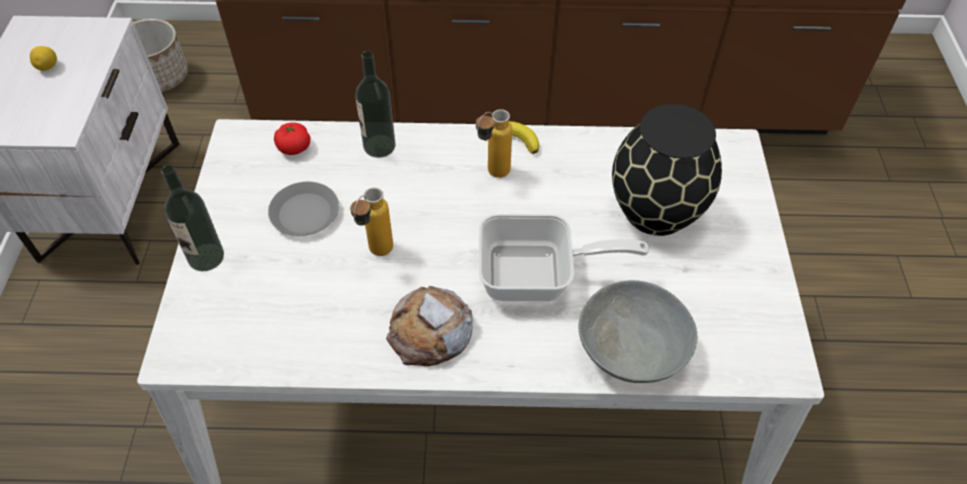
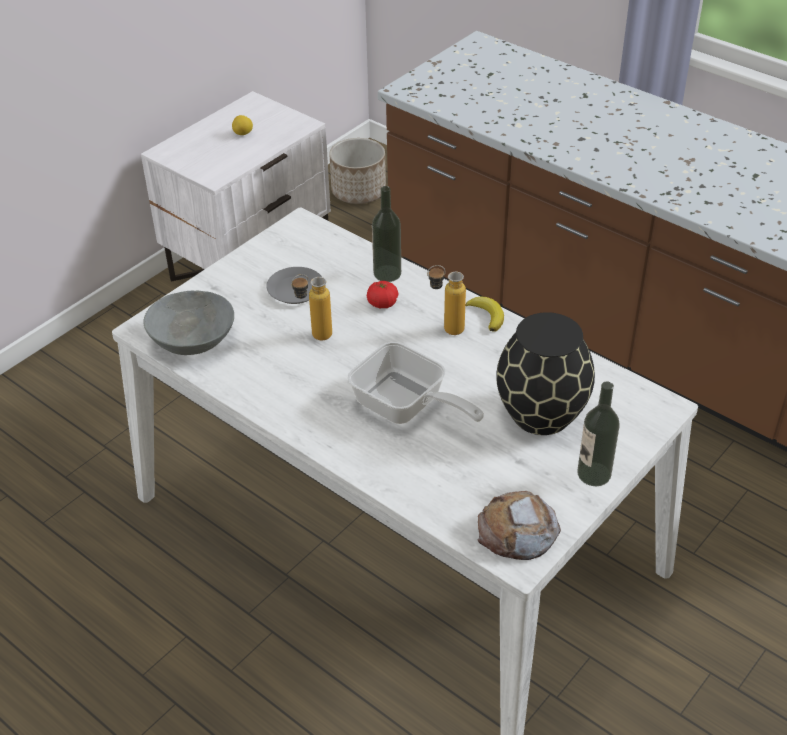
camera: 40 degrees right, 10 degrees down
bottle [161,165,224,271] -> bottle moved to [577,382,620,486]
tomato [274,123,311,155] -> tomato moved to [367,281,398,308]
bread [386,286,472,366] -> bread moved to [478,491,561,560]
grey bowl [578,280,697,383] -> grey bowl moved to [143,291,234,355]

